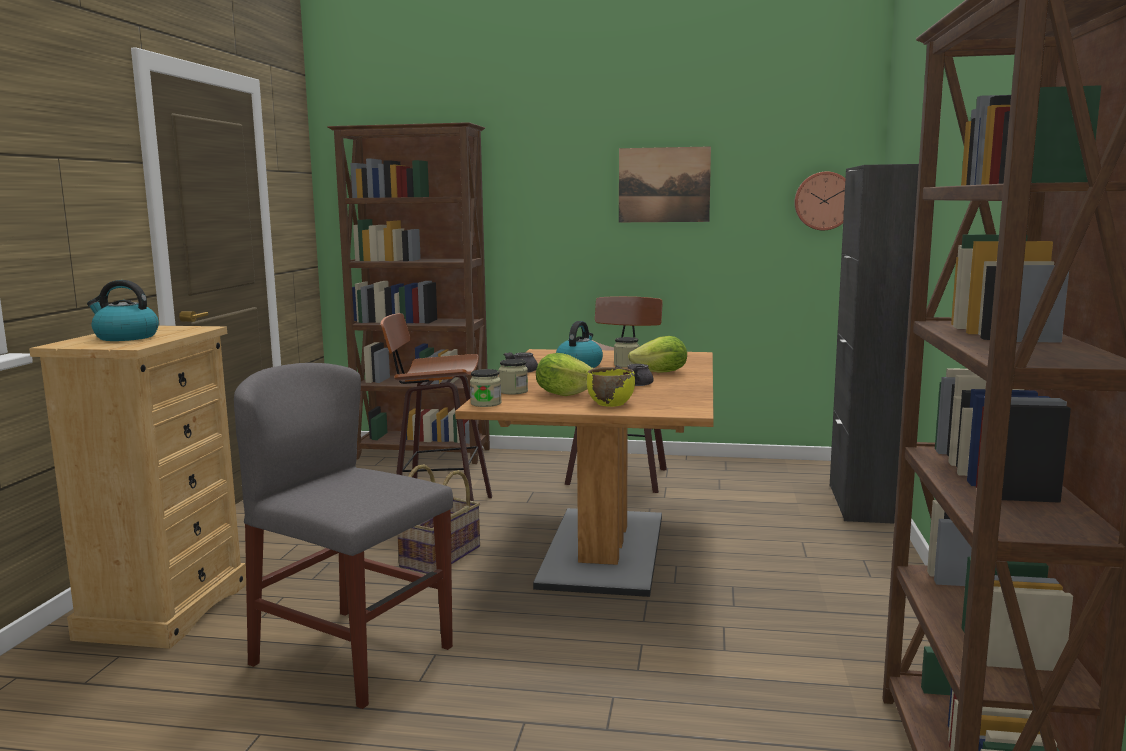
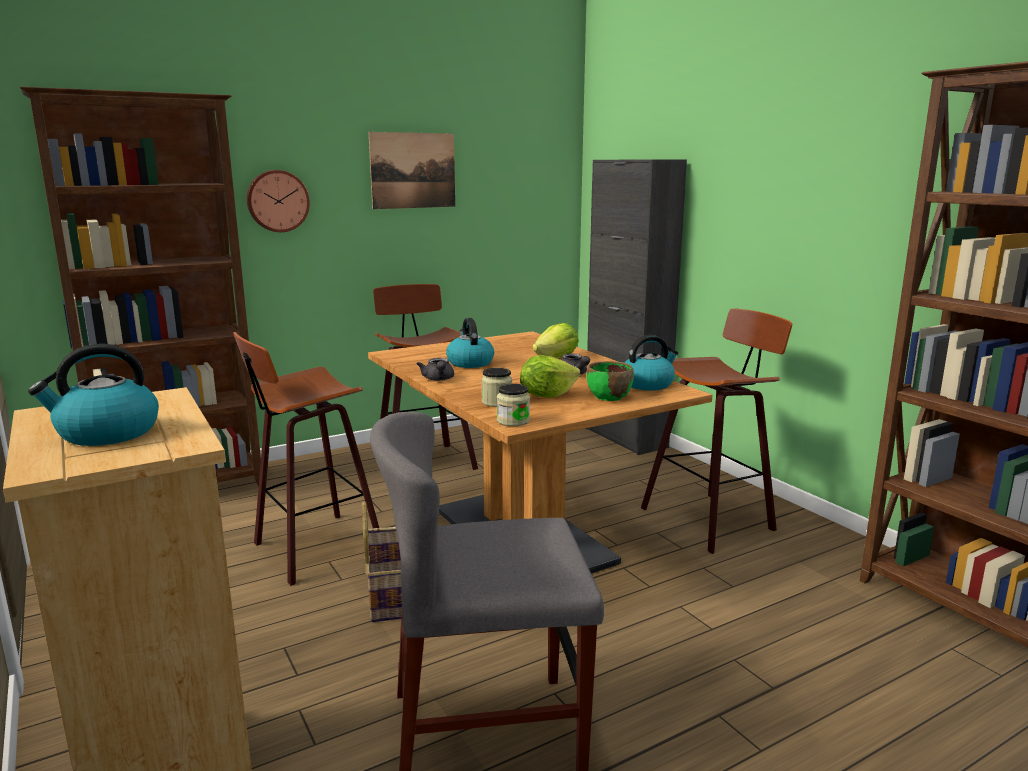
camera: 40 degrees left, 5 degrees up
yellow bowl [587,367,635,407] -> green bowl [587,361,634,401]
jar [614,337,639,368] -> none
wall clock [794,172,845,230] -> wall clock moved to [247,170,310,232]
none -> kettle [625,335,678,391]
none -> stool [641,308,792,554]

